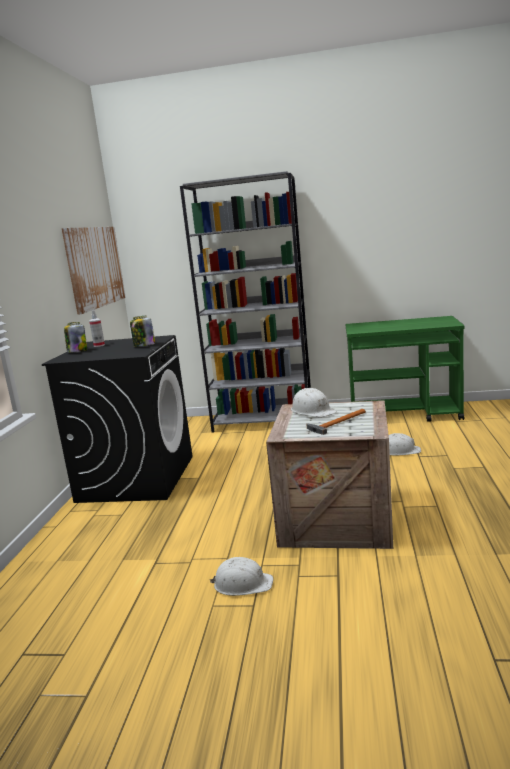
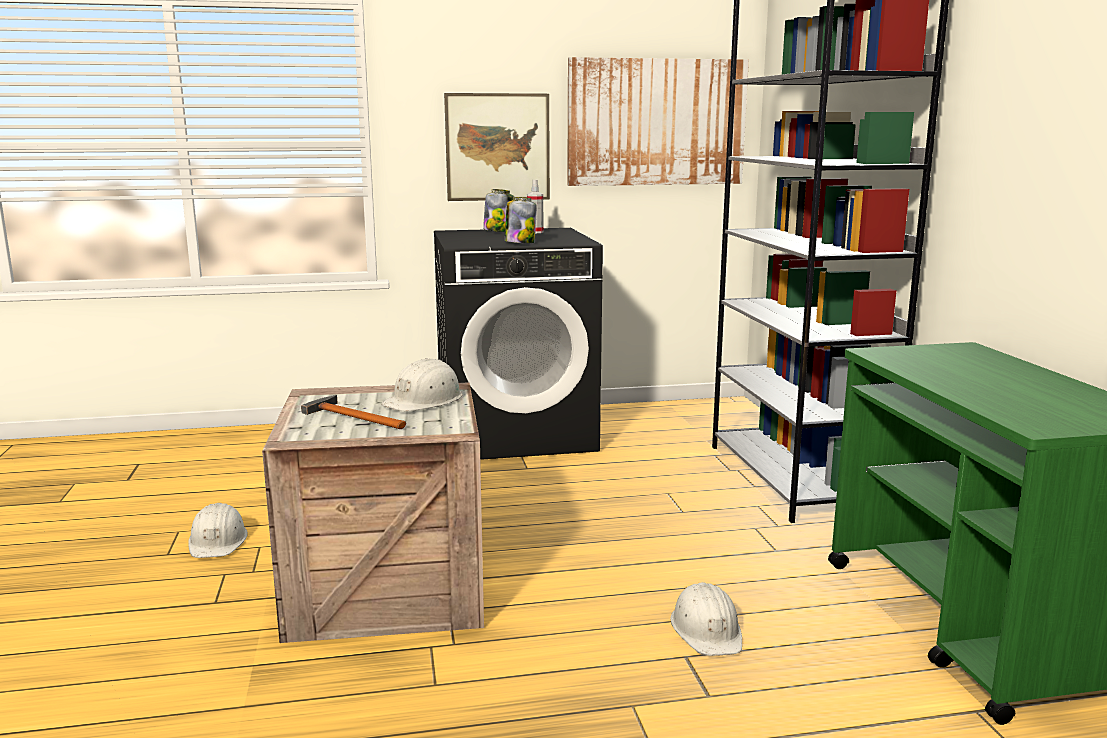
camera: 70 degrees right, 0 degrees up
none -> picture [444,93,550,201]

